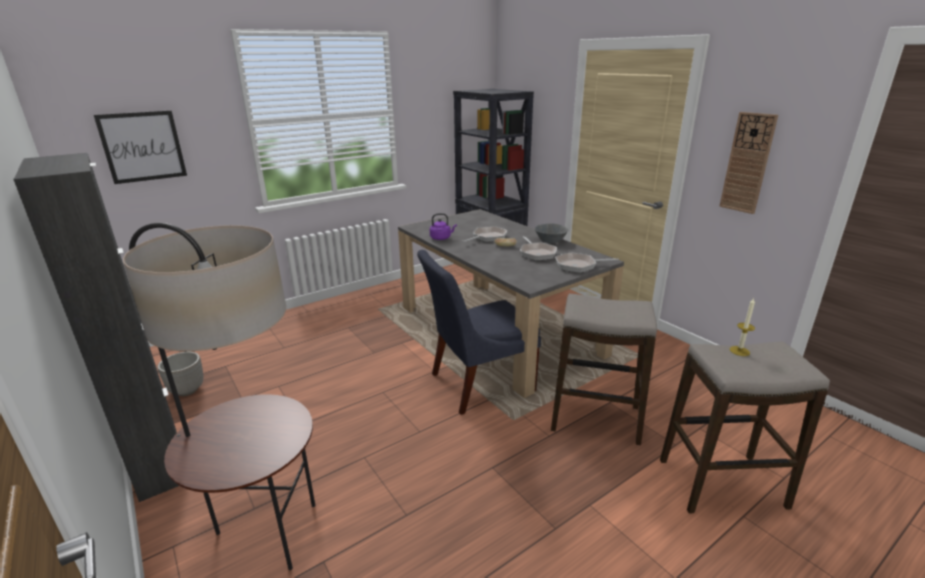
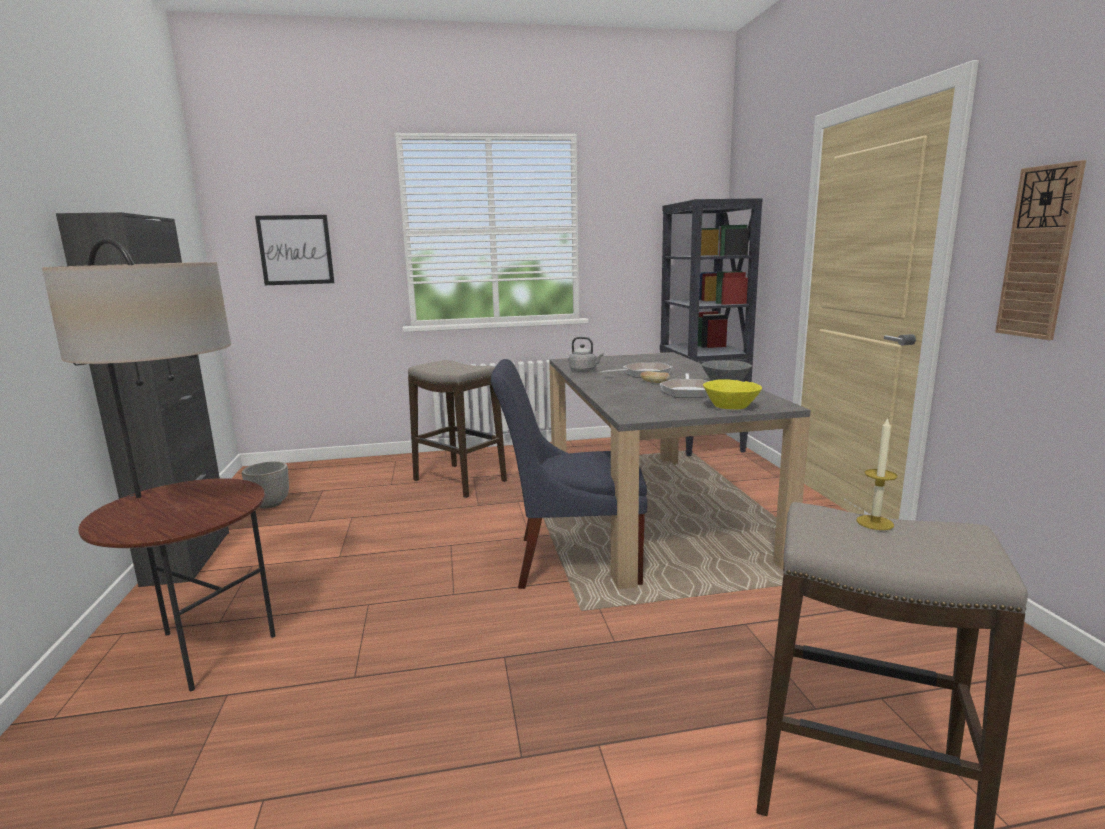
camera: 25 degrees right, 10 degrees down
purple kettle [430,213,457,240] -> grey kettle [569,337,604,372]
stool [551,294,657,445] -> stool moved to [408,360,507,498]
frying pan [555,252,619,273] -> yellow bowl [703,379,762,409]

